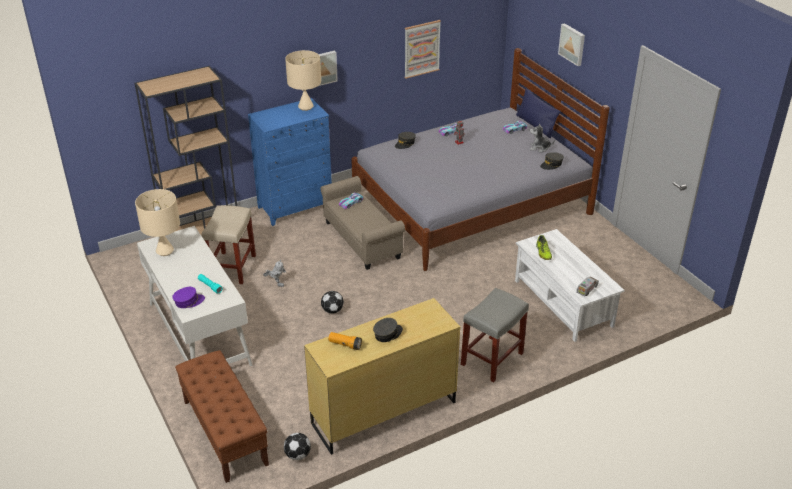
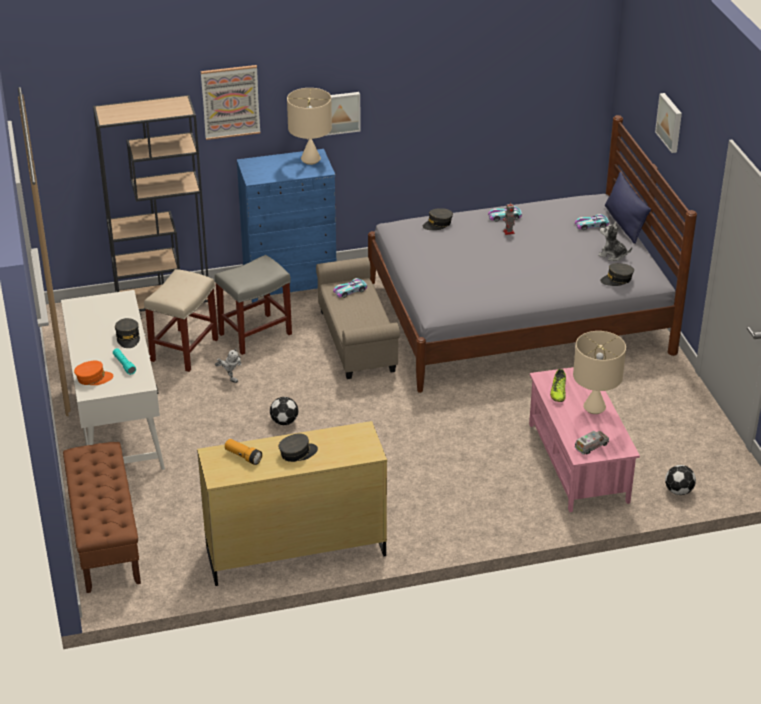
camera: 15 degrees right, 0 degrees up
beige table lamp [135,189,180,256] -> beige table lamp moved to [573,331,626,414]
purple cap [172,287,205,308] -> orange cap [74,361,113,385]
football [284,433,311,460] -> football moved to [665,465,696,495]
picture [404,20,441,79] -> picture moved to [201,65,260,140]
grey stool [461,288,529,382] -> grey stool moved to [215,255,292,355]
white coffee table [515,229,625,342] -> pink coffee table [529,367,640,512]
none -> grey cap [115,318,140,348]

